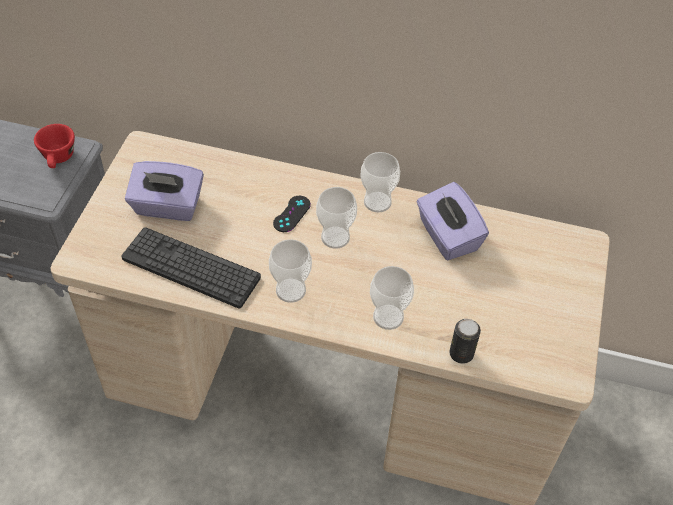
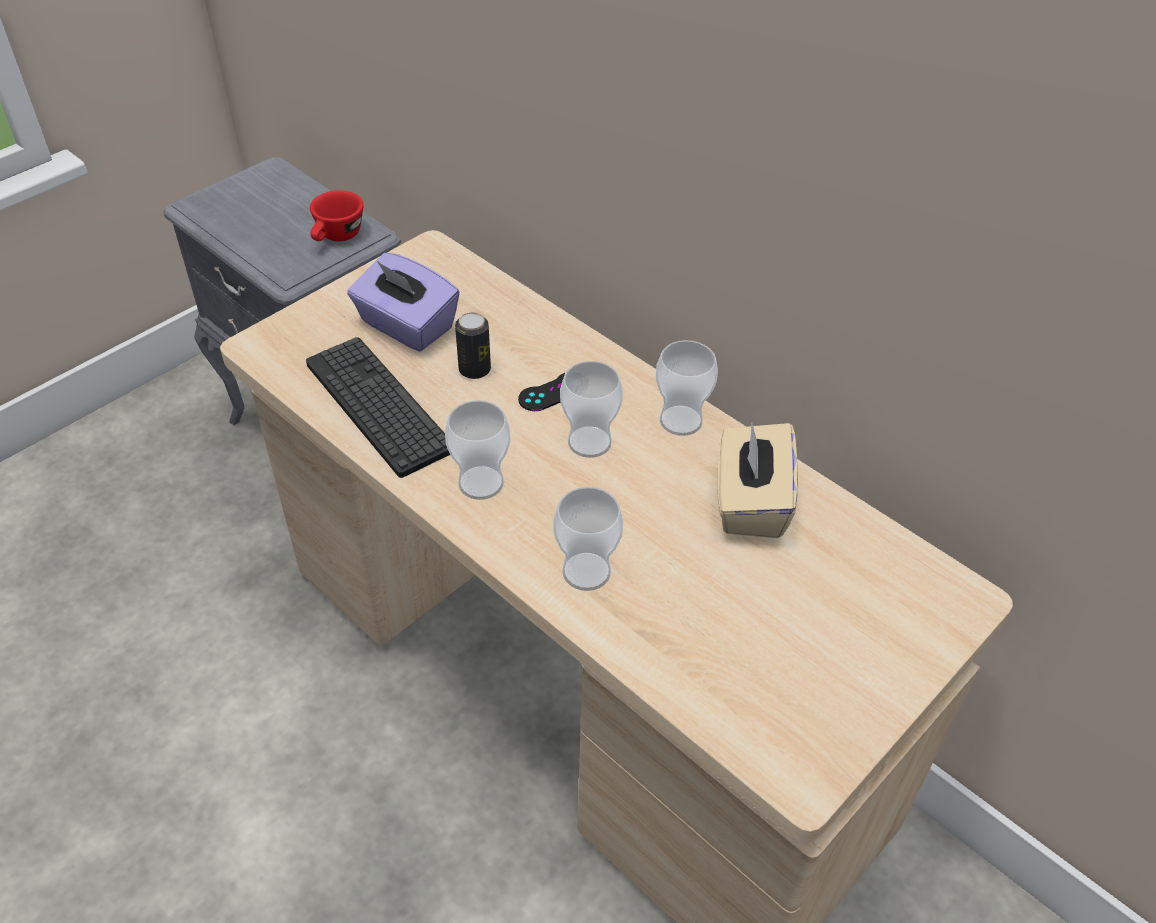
camera: 30 degrees right, 5 degrees down
purple tissue box [417,182,489,260] -> beige tissue box [717,423,798,538]
can [449,319,481,364] -> can moved to [455,312,491,379]

